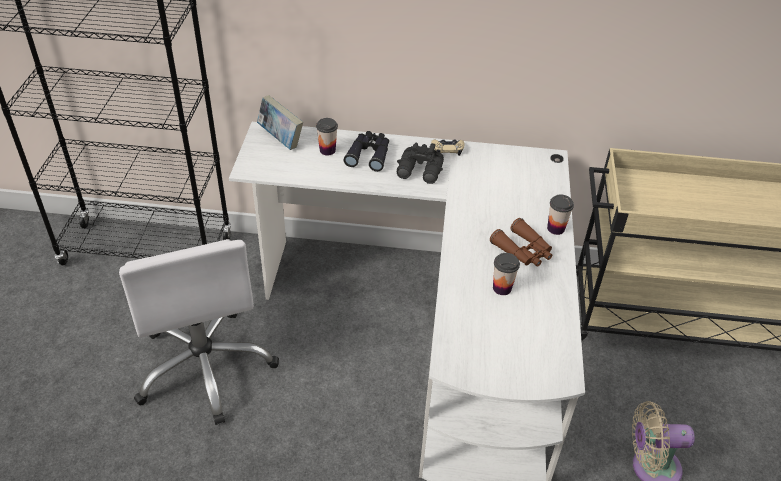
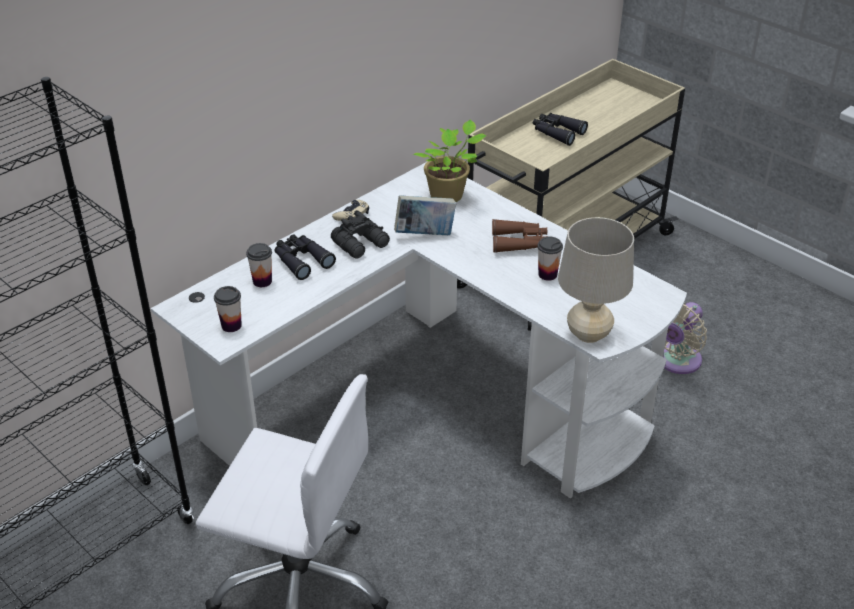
camera: 50 degrees left, 5 degrees down
book [257,95,303,150] -> book moved to [394,195,456,235]
cup [547,194,574,235] -> cup moved to [214,286,242,332]
none -> potted plant [413,120,486,202]
none -> black binoculars [533,113,588,146]
none -> beige table lamp [558,217,634,343]

